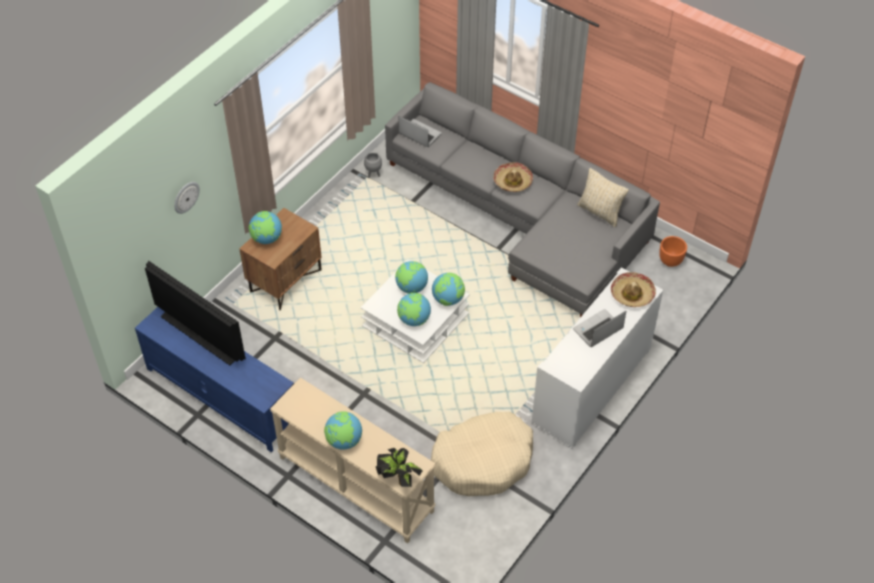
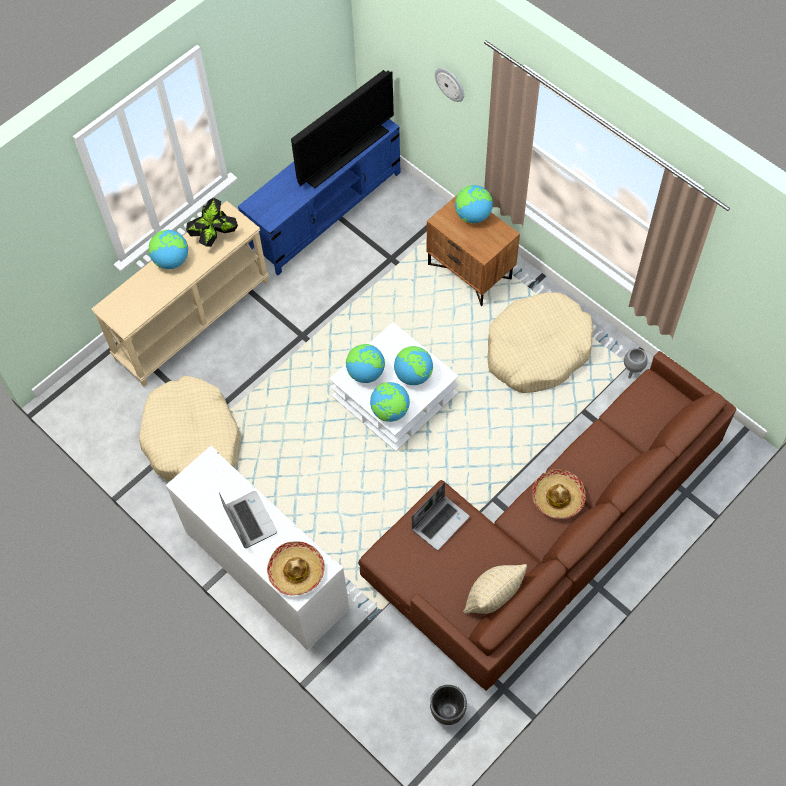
camera: 100 degrees right, 10 degrees up
potted plant [376,448,423,487] -> potted plant moved to [186,198,238,247]
grey sofa [385,82,660,317] -> brown sofa [358,351,736,691]
laptop [399,116,442,147] -> laptop moved to [412,482,470,550]
orange planter [659,236,687,267] -> black planter [430,685,467,725]
none -> beige dog bed [487,292,594,393]

